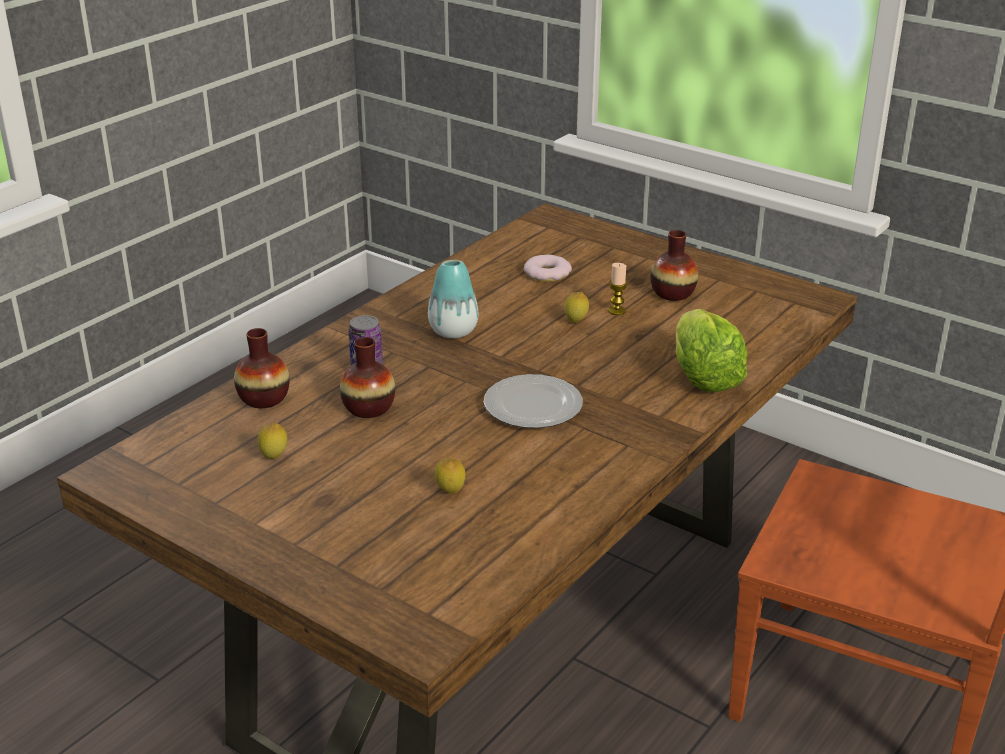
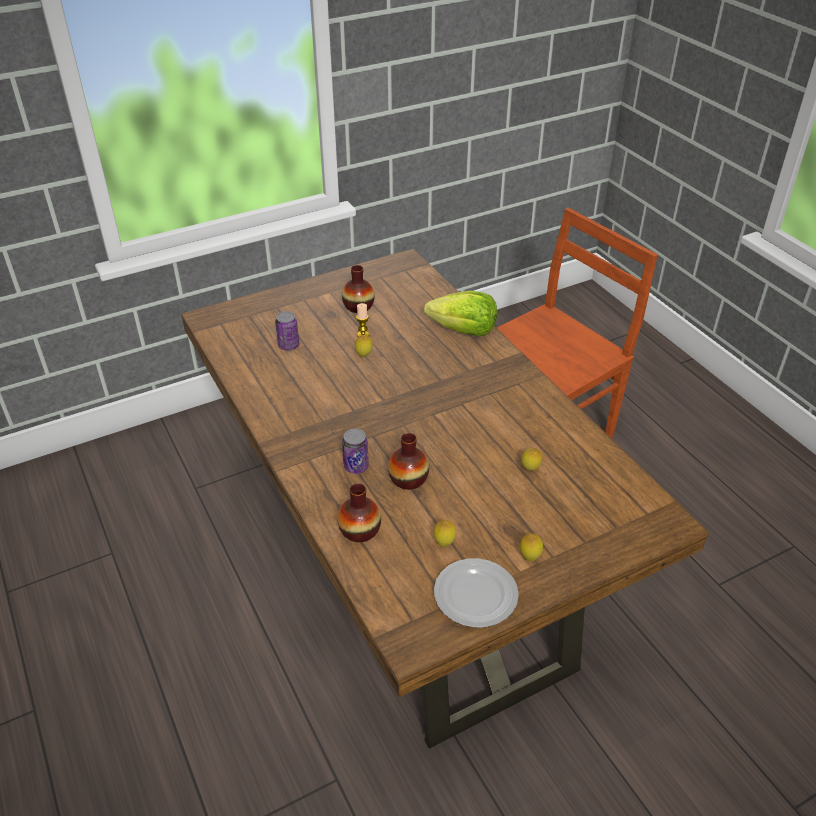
camera: 65 degrees left, 10 degrees up
vase [428,260,478,338] -> none
plate [484,374,583,428] -> plate moved to [434,558,519,628]
donut [524,255,572,282] -> can [275,311,299,351]
none -> lemon [520,534,543,562]

